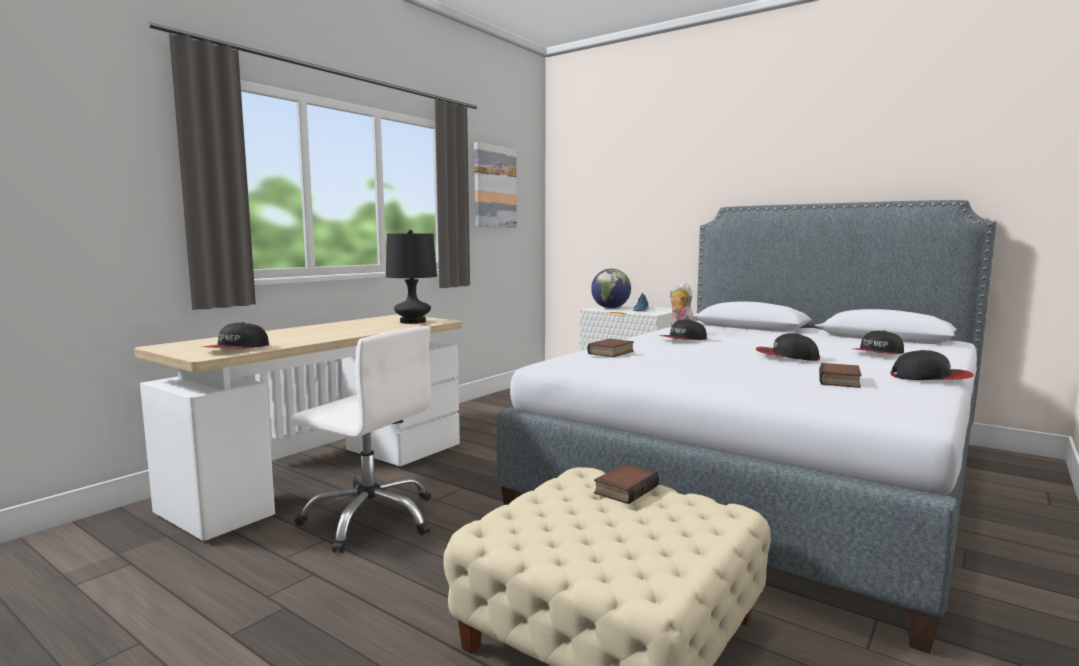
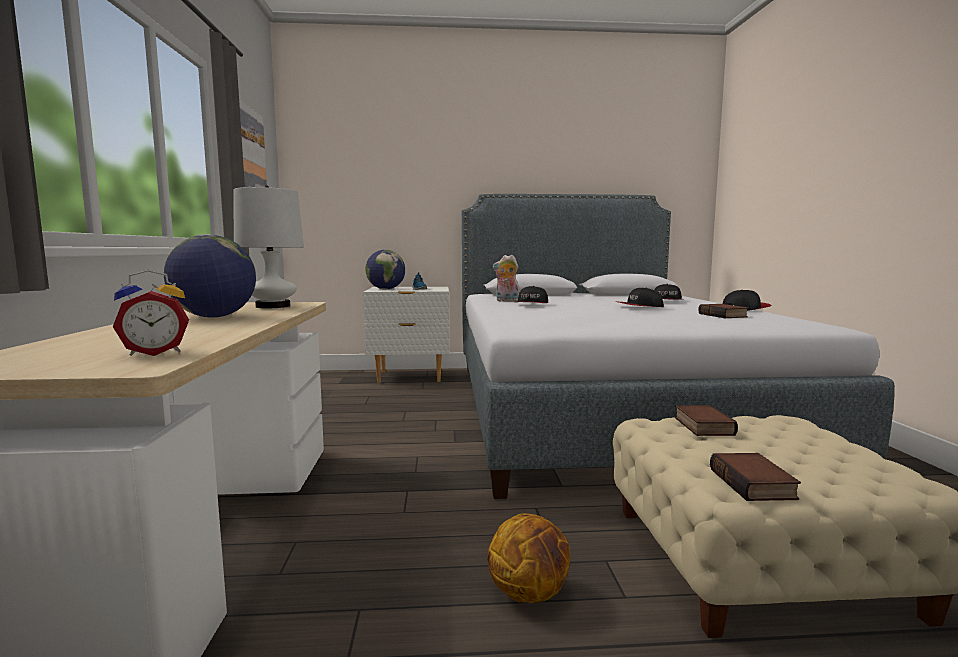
camera: 40 degrees left, 0 degrees up
cap [202,322,269,349] -> alarm clock [113,270,189,356]
white office chair [291,326,431,553] -> none
black table lamp [386,230,437,324] -> white table lamp [234,185,304,308]
book [588,339,634,357] -> book moved to [710,453,801,501]
none -> globe [164,234,256,318]
none -> basketball [487,513,570,603]

